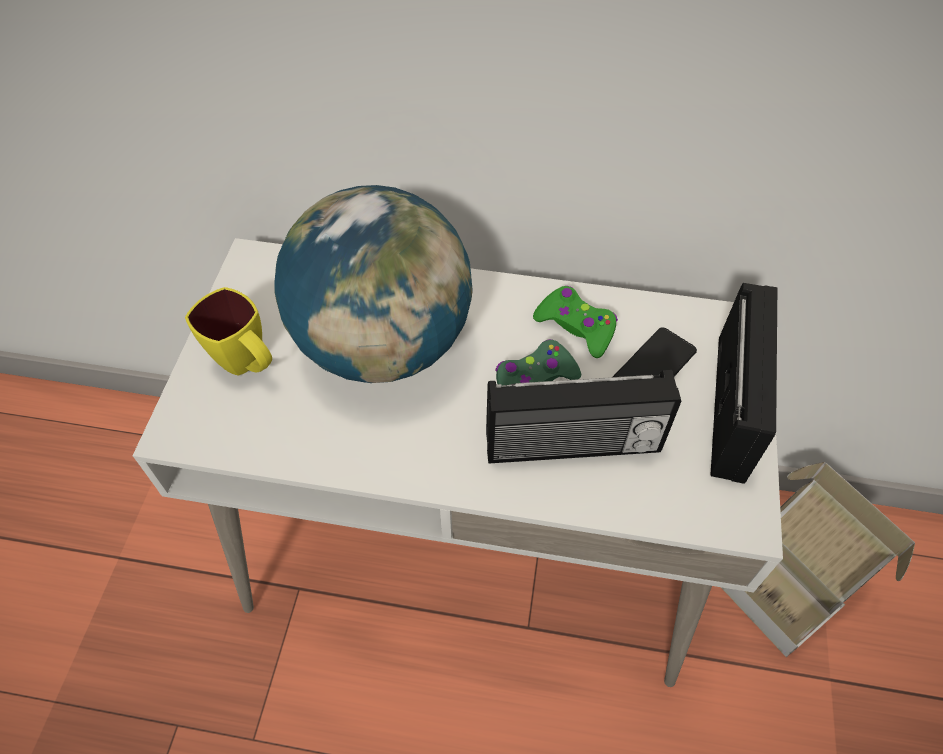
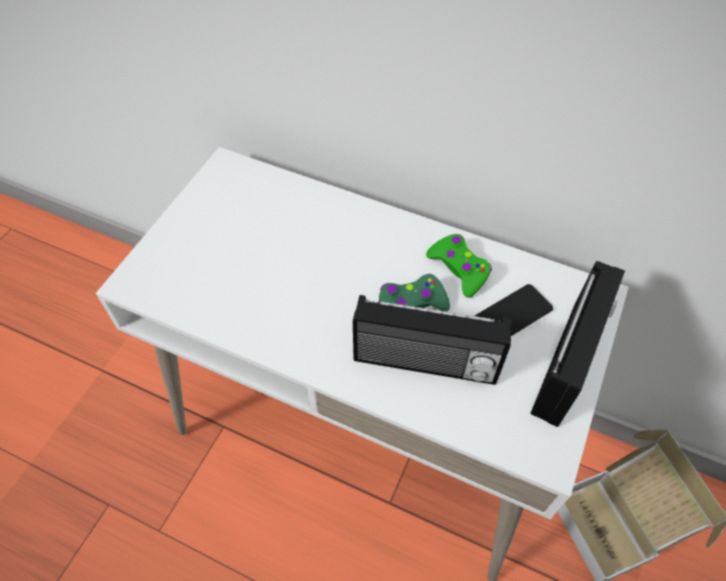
camera: 15 degrees right, 0 degrees up
yellow mug [185,287,272,376] -> none
globe [274,185,473,383] -> none

